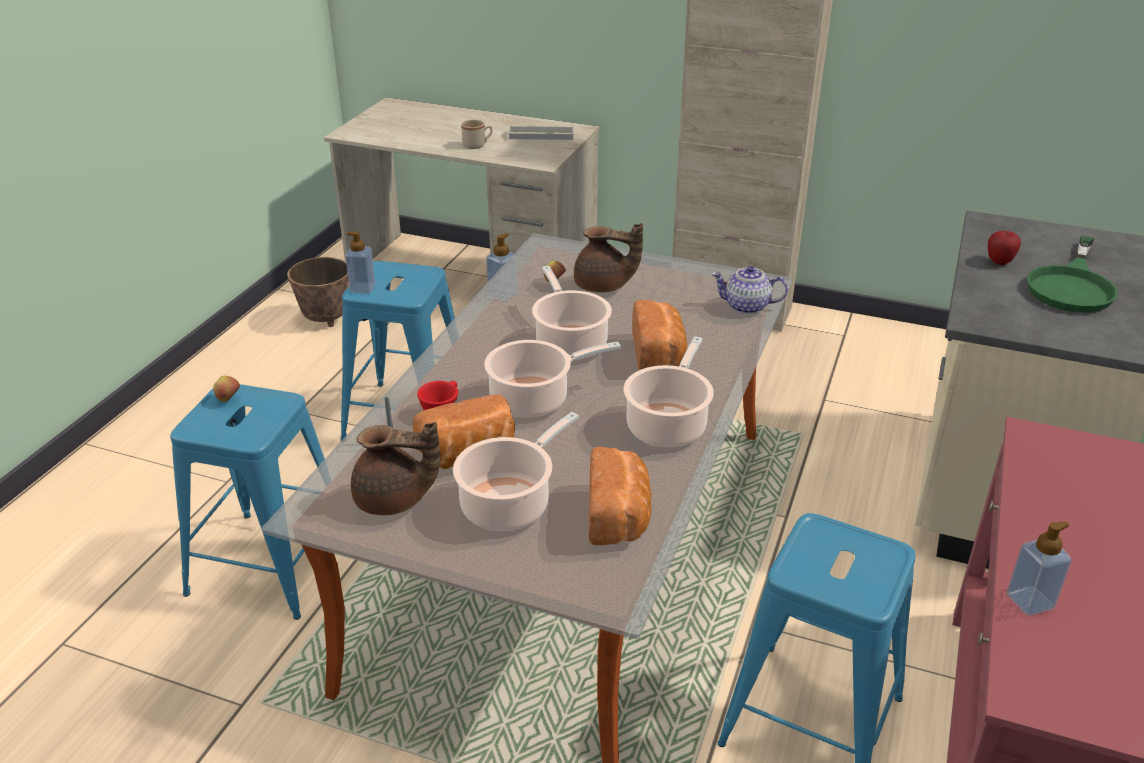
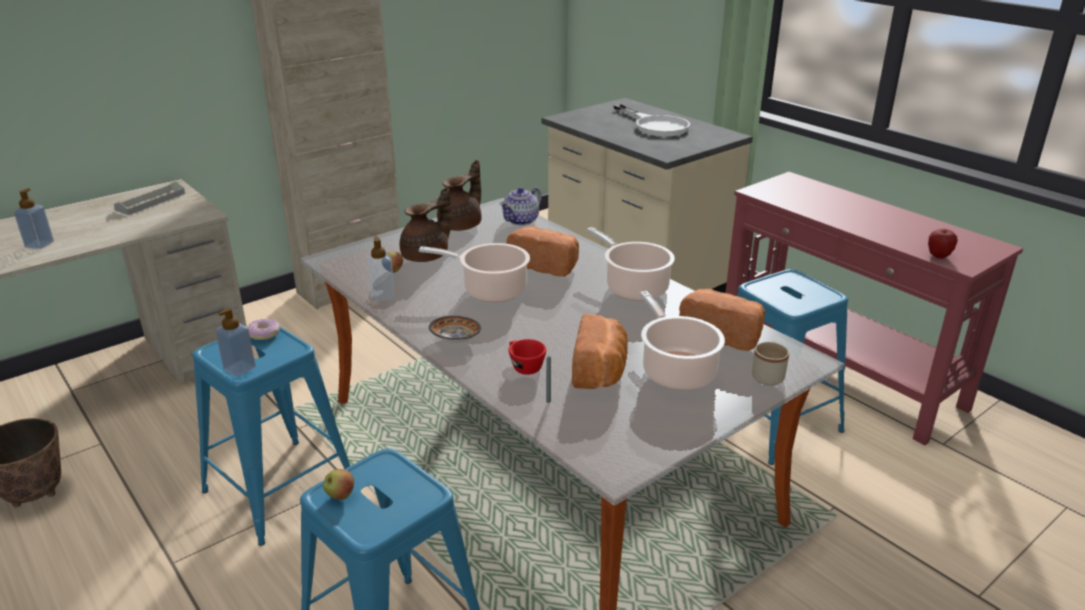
camera: 60 degrees left, 5 degrees down
brown teapot [351,422,440,515] -> brown teapot moved to [437,160,482,231]
beige mug [461,120,492,149] -> beige mug moved to [752,341,789,386]
cooking pot [484,340,621,418] -> none
apple [988,231,1021,265] -> apple moved to [928,229,958,259]
soap dispenser [1007,521,1072,615] -> soap dispenser moved to [14,188,54,249]
green frying pan [1027,236,1118,313] -> white frying pan [613,104,690,136]
none -> donut [247,319,280,340]
none -> bowl [429,316,481,342]

